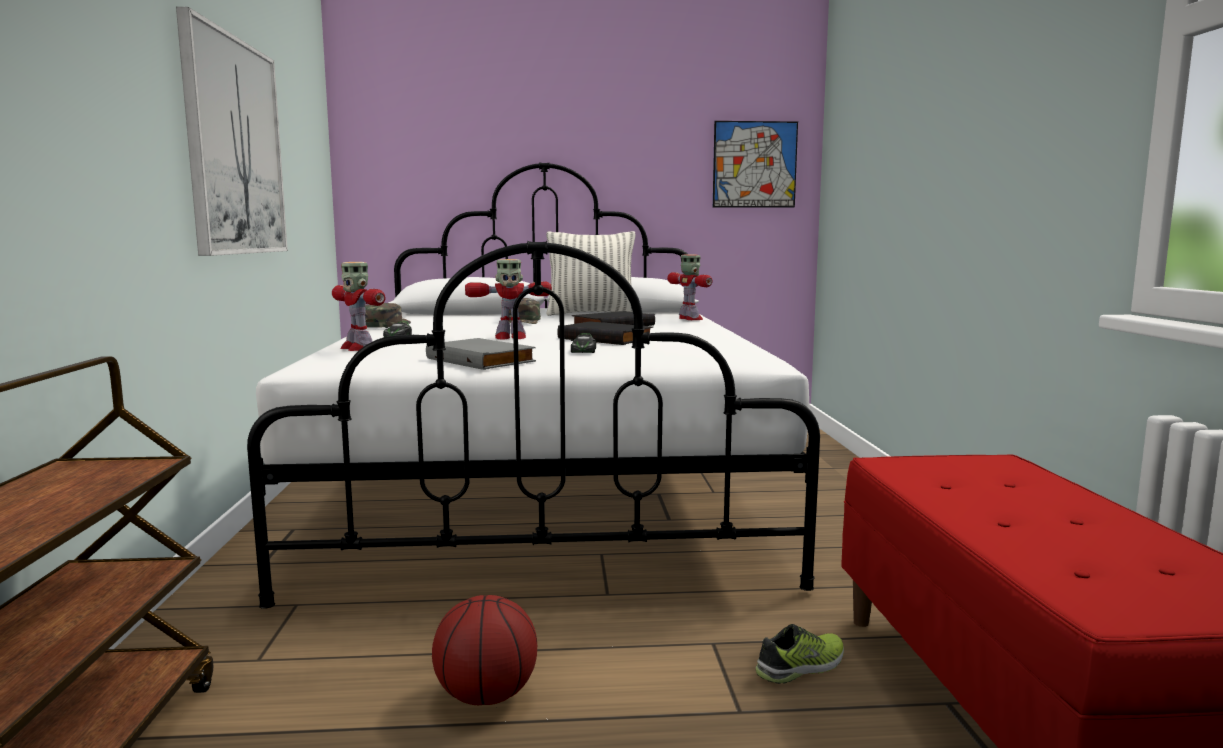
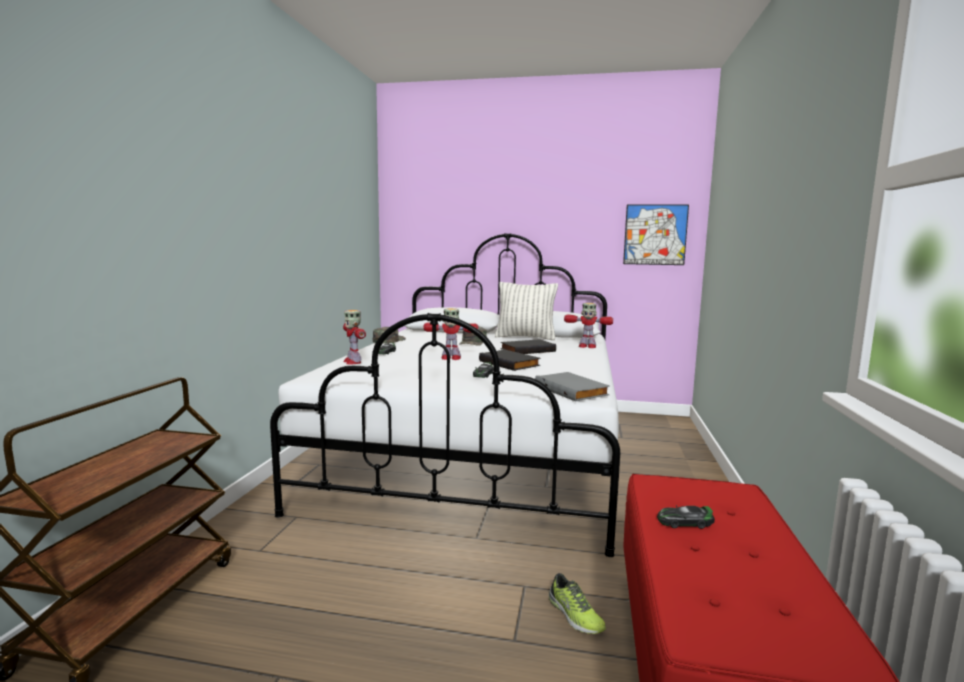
camera: 15 degrees right, 0 degrees up
picture [176,7,288,256] -> none
grey book [426,338,536,370] -> grey book moved to [535,372,610,401]
basketball [432,595,537,705] -> none
toy robot [667,255,713,320] -> toy robot turned 120 degrees clockwise [564,303,613,348]
shoe [756,624,844,684] -> shoe turned 75 degrees clockwise [549,573,606,634]
none -> toy car [657,505,715,529]

